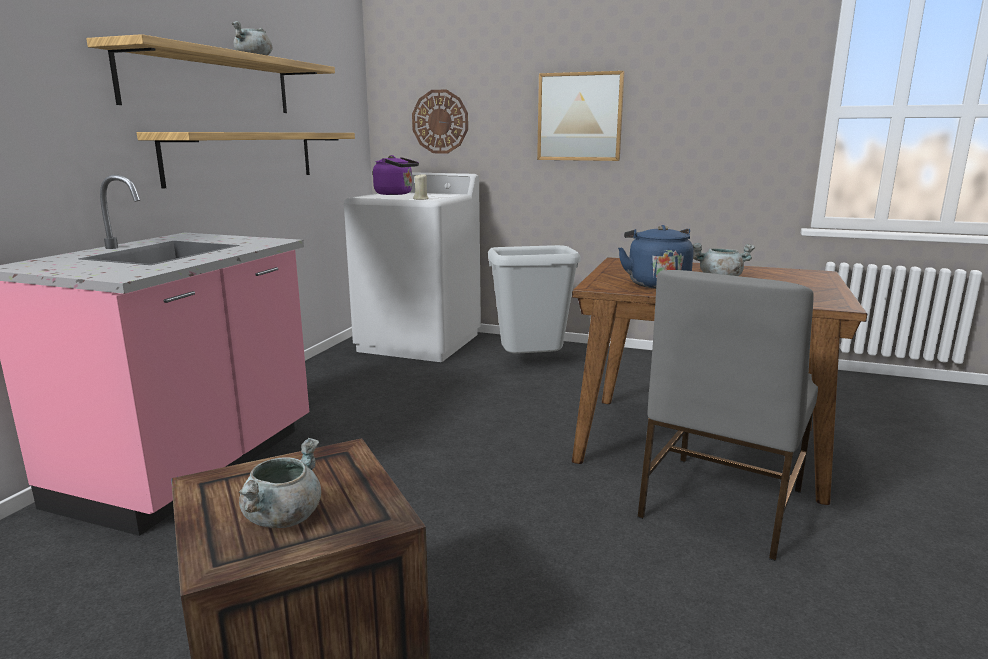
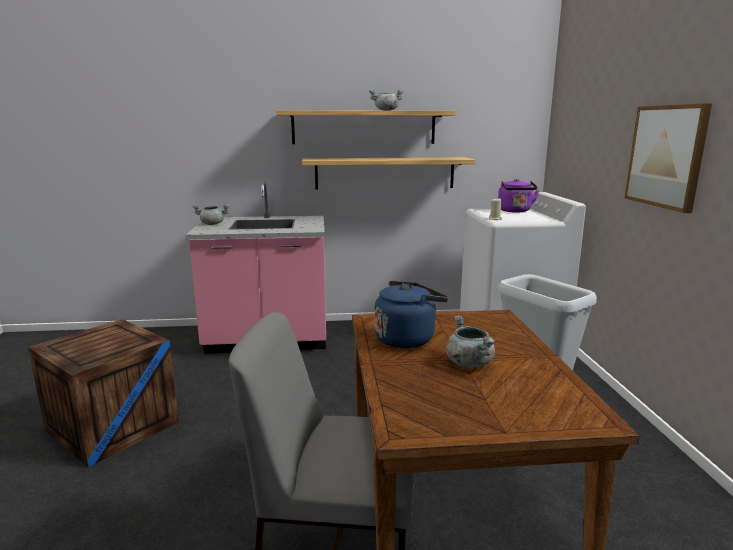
camera: 65 degrees right, 0 degrees up
grey cooking pot [239,438,321,528] -> grey cooking pot moved to [193,204,230,225]
wall clock [412,90,468,153] -> none

